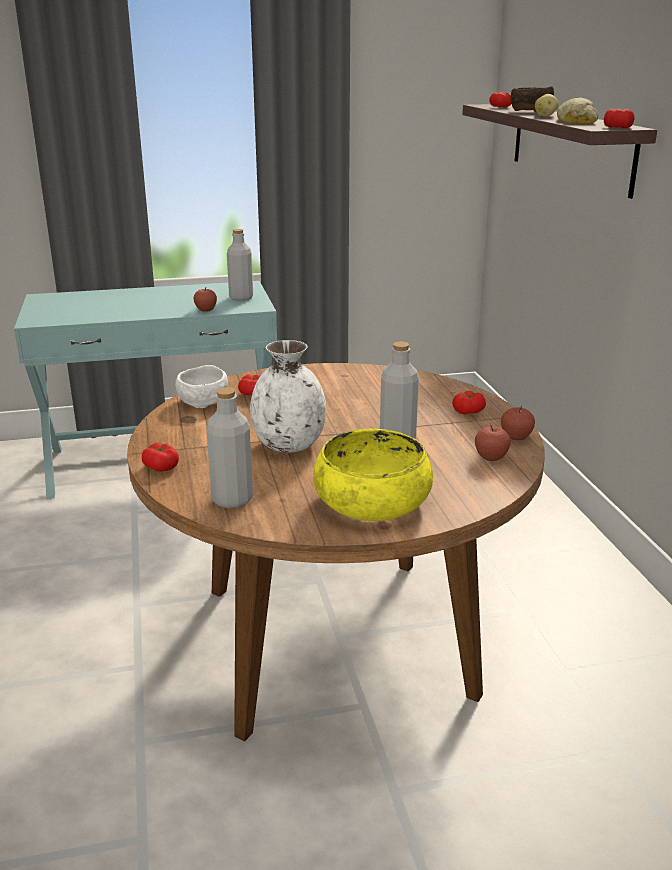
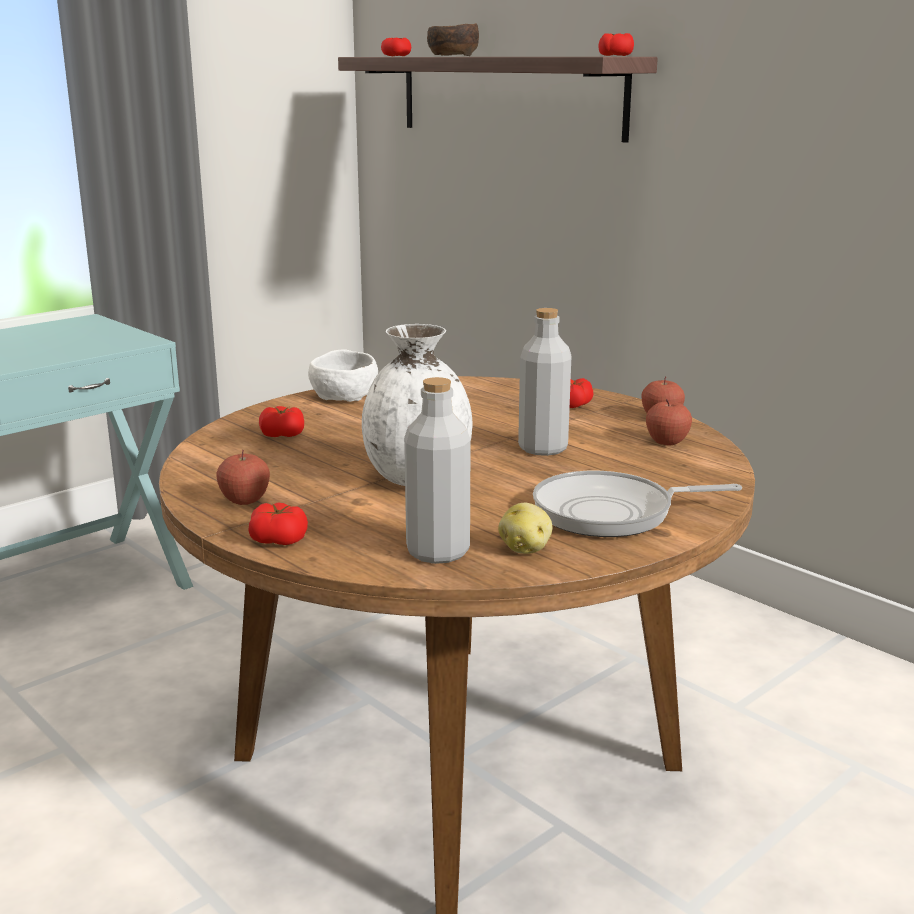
camera: 30 degrees left, 5 degrees down
white bowl [175,365,228,408] -> white bowl moved to [308,349,378,402]
apple [194,287,217,312] -> apple moved to [216,450,270,505]
grey bottle [227,229,253,301] -> none
yellow bowl [313,429,433,521] -> frying pan [533,471,742,537]
potato [535,94,559,117] -> potato moved to [498,503,552,554]
bread [557,98,598,124] -> none

